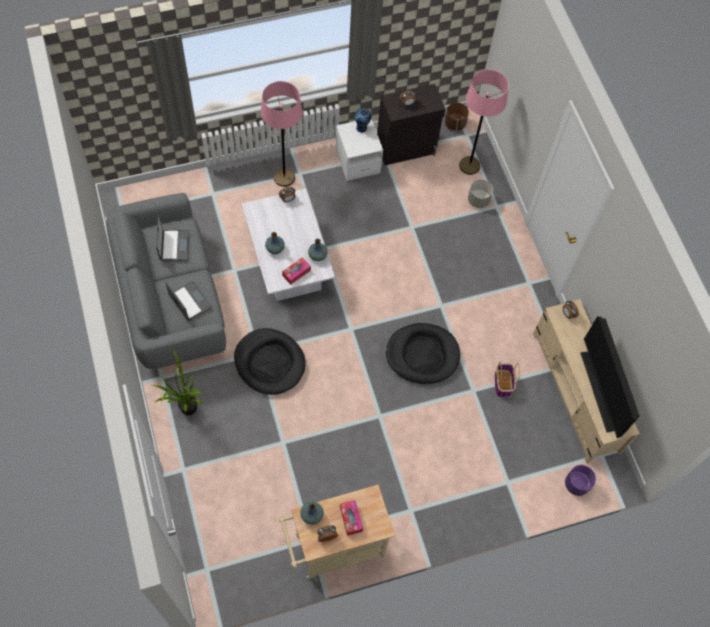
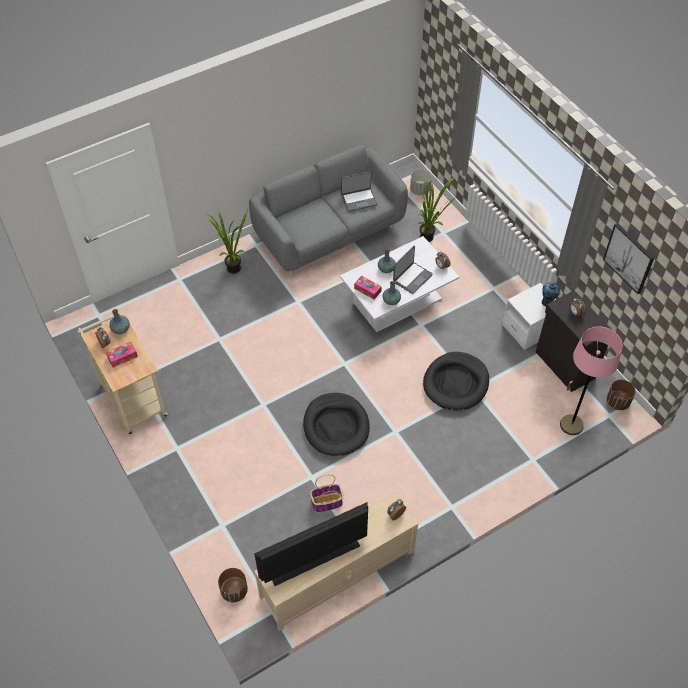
camera: 80 degrees right, 10 degrees down
laptop [165,281,212,321] -> laptop moved to [393,246,433,294]
black dog bed [234,328,306,395] -> black dog bed moved to [423,352,489,411]
pink floor lamp [261,81,303,187] -> none
grey planter [468,179,493,208] -> grey planter moved to [410,169,432,195]
purple planter [565,465,596,496] -> brown planter [218,568,248,602]
none -> potted plant [418,177,457,242]
none -> picture [603,223,654,294]

